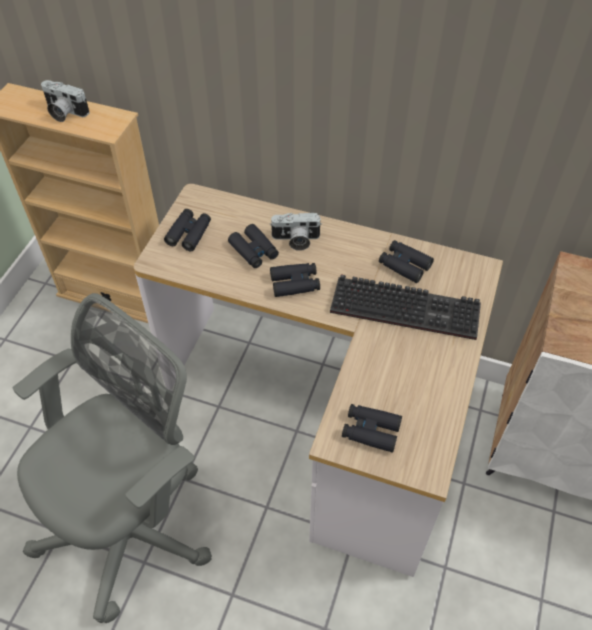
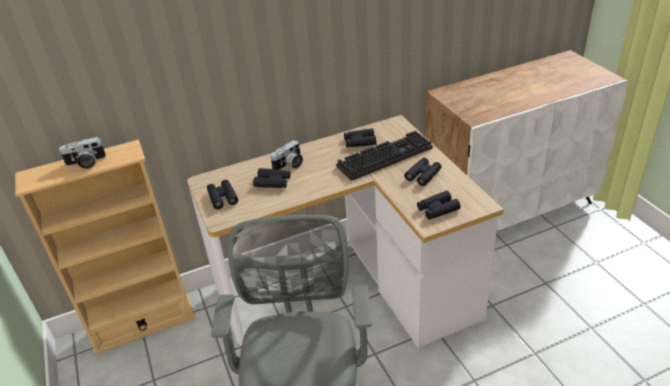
camera: 40 degrees left, 15 degrees down
black binoculars [270,263,320,297] -> black binoculars moved to [404,158,441,186]

